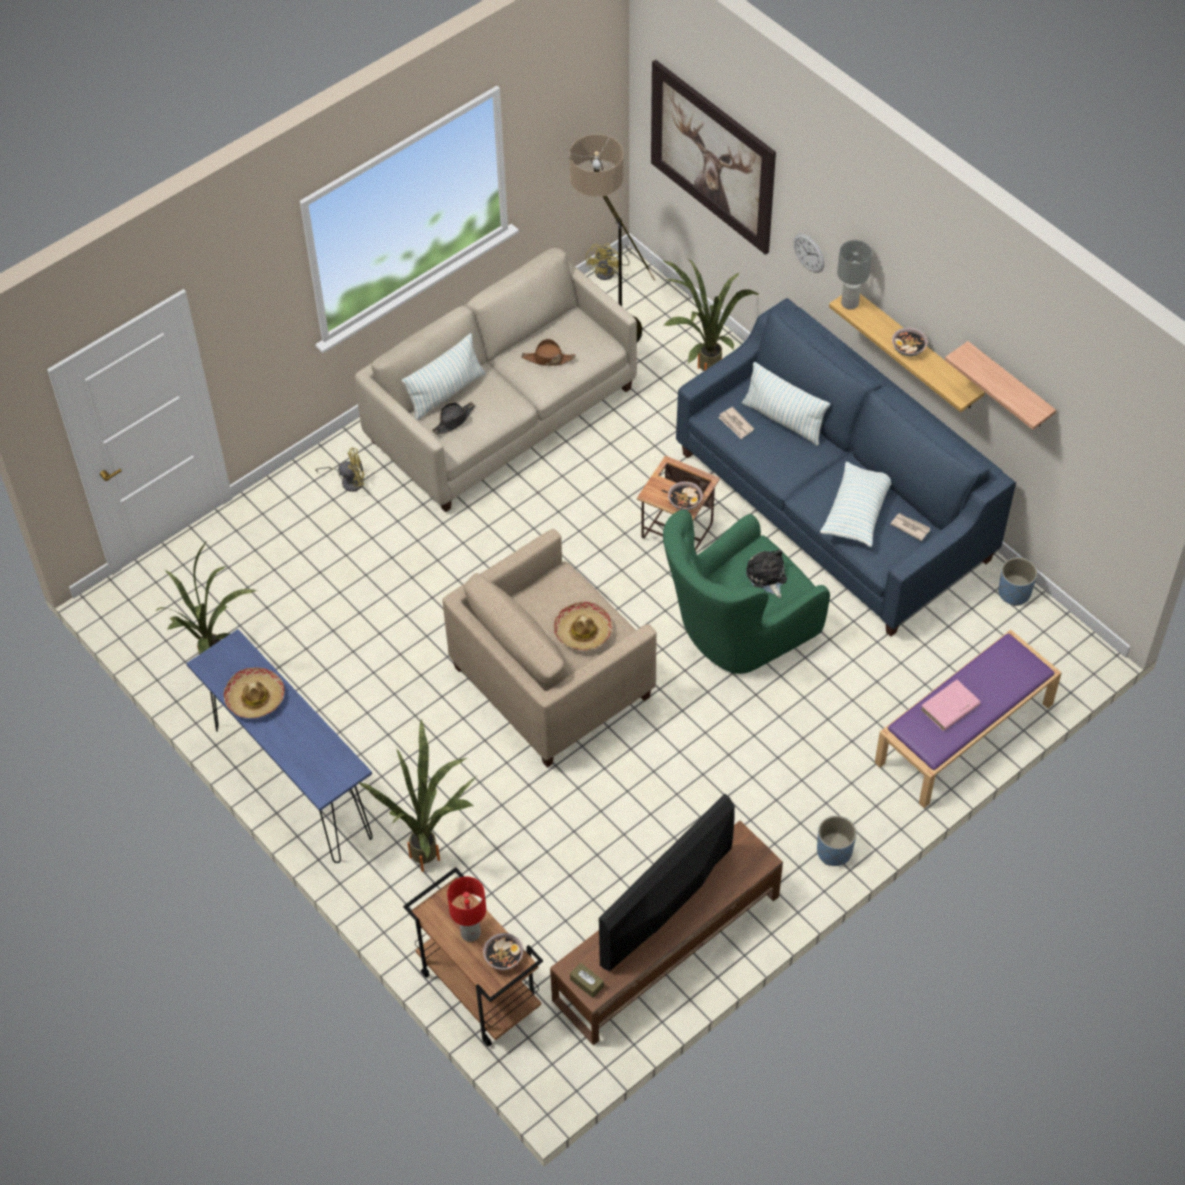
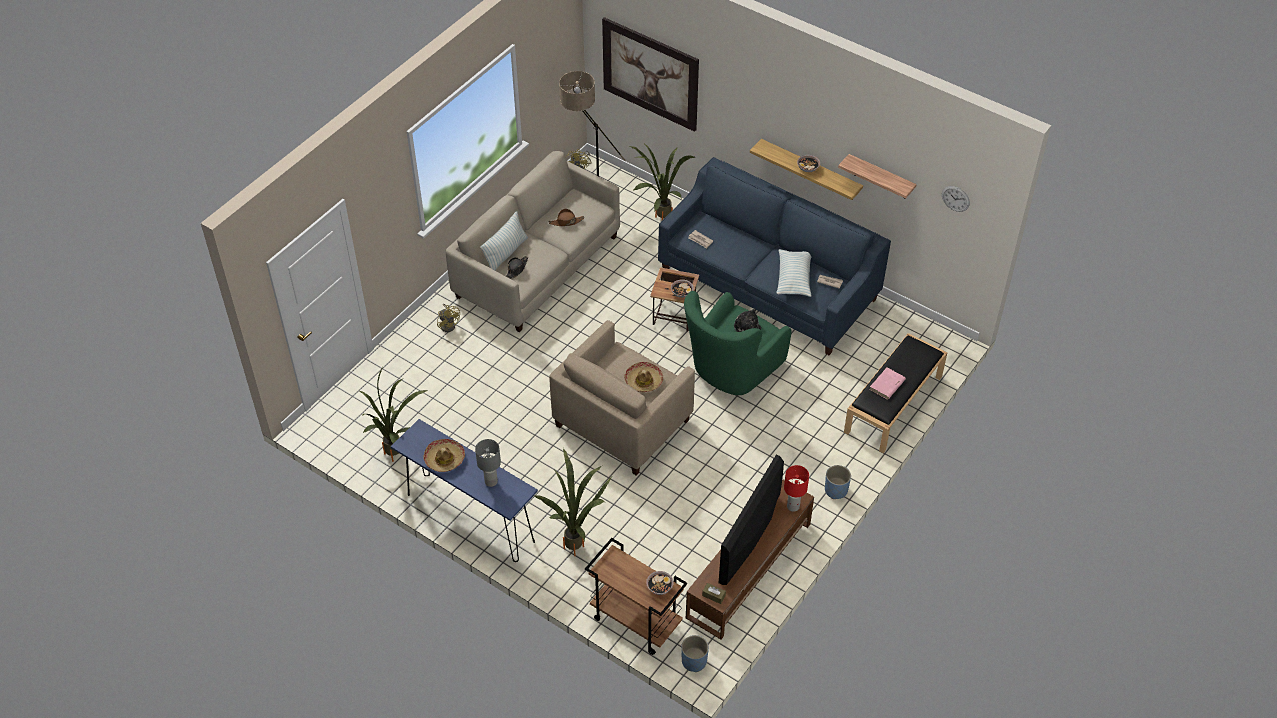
camera: 15 degrees left, 5 degrees down
yellow fan [316,448,364,492] -> yellow fan turned 75 degrees clockwise [437,304,460,332]
red table lamp [447,877,486,942] -> red table lamp moved to [784,465,809,512]
pillow [742,362,830,446] -> none
wall clock [794,234,825,273] -> wall clock moved to [942,186,970,212]
grey table lamp [837,240,872,309] -> grey table lamp moved to [475,439,501,487]
purple bench [875,630,1062,808] -> black bench [844,333,948,453]
blue planter [998,557,1037,606] -> blue planter moved to [681,635,709,672]

